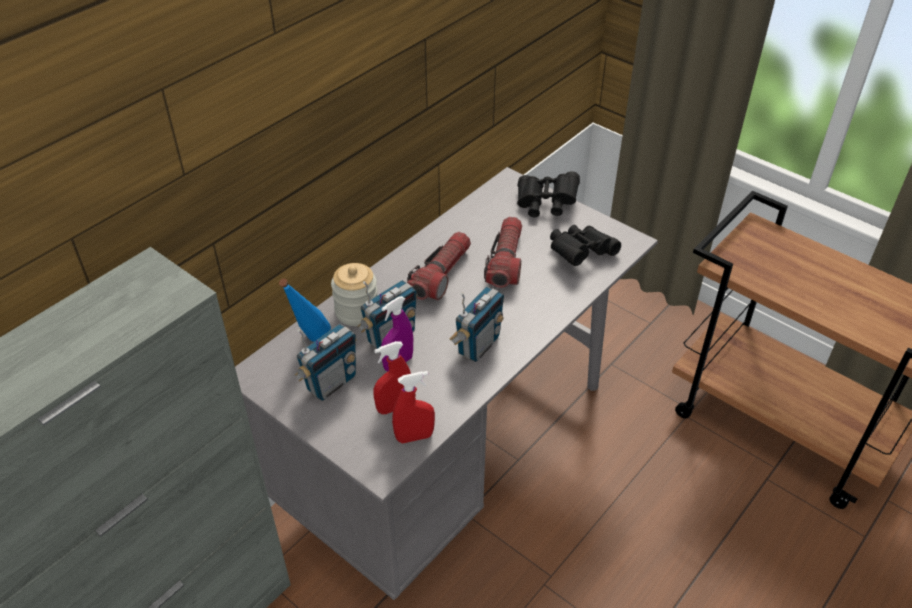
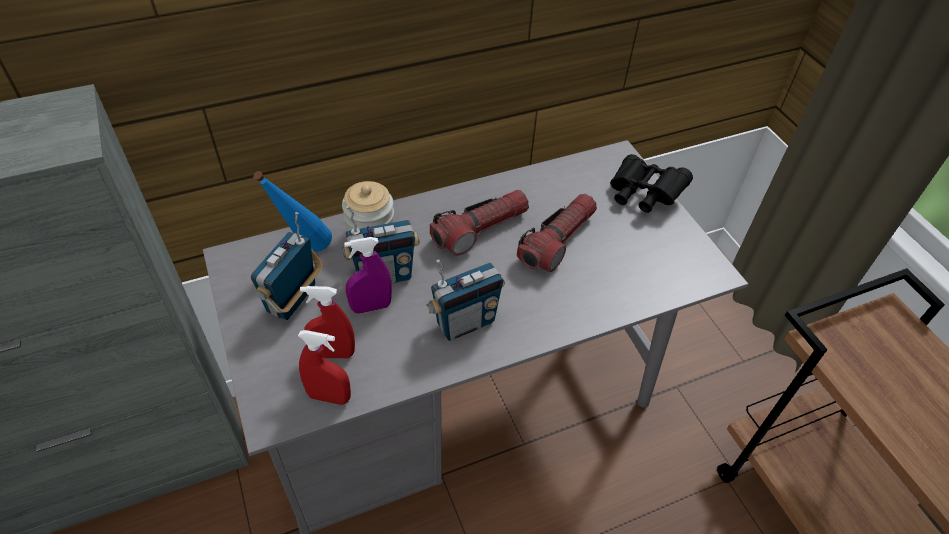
camera: 25 degrees right, 5 degrees up
radio [295,324,357,401] -> radio turned 135 degrees clockwise [251,212,323,320]
black binoculars [550,225,621,266] -> none

